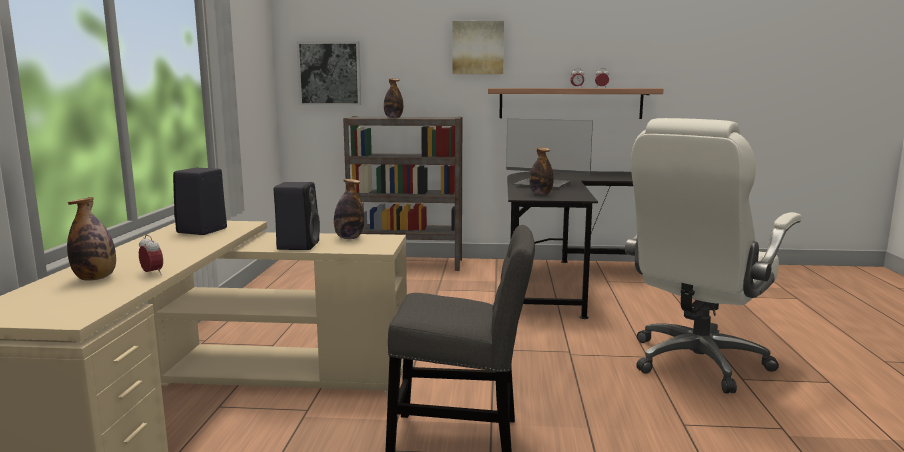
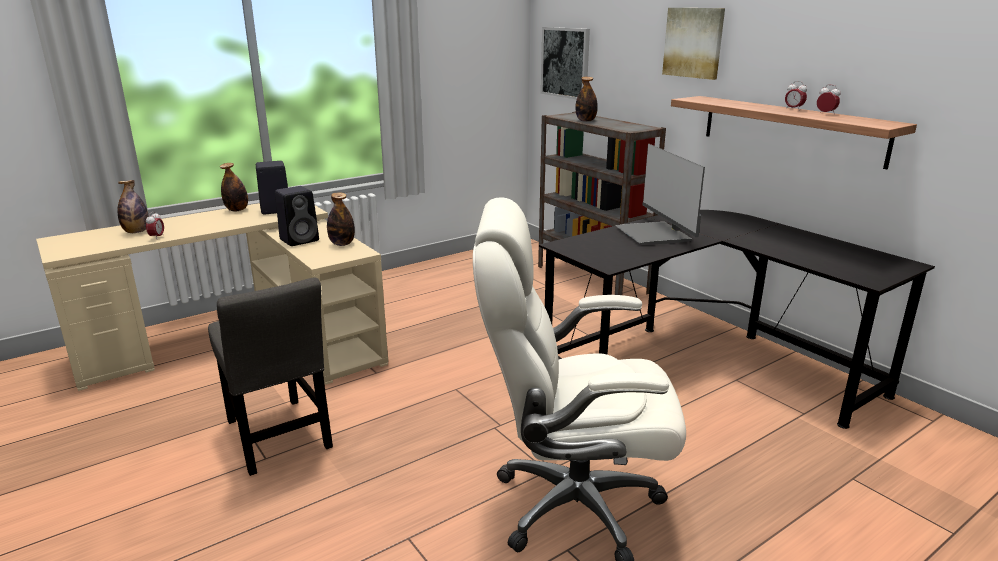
camera: 50 degrees right, 10 degrees up
bottle [529,147,554,195] -> bottle moved to [220,163,248,212]

